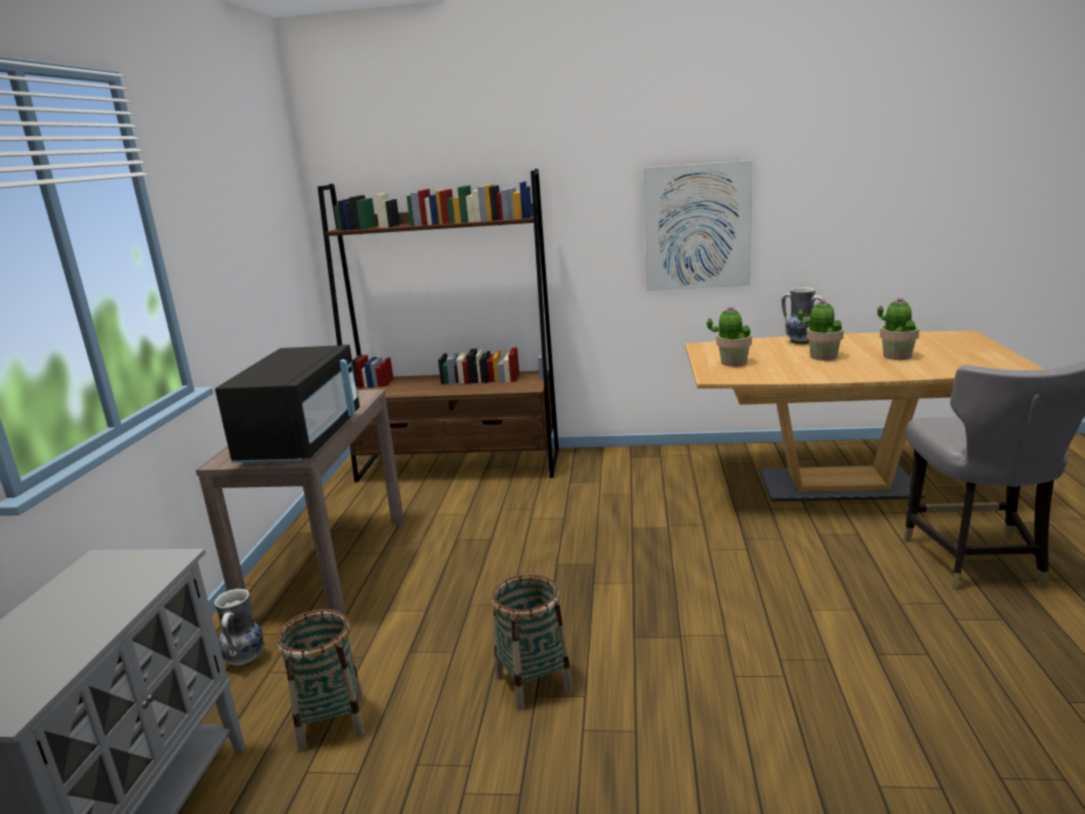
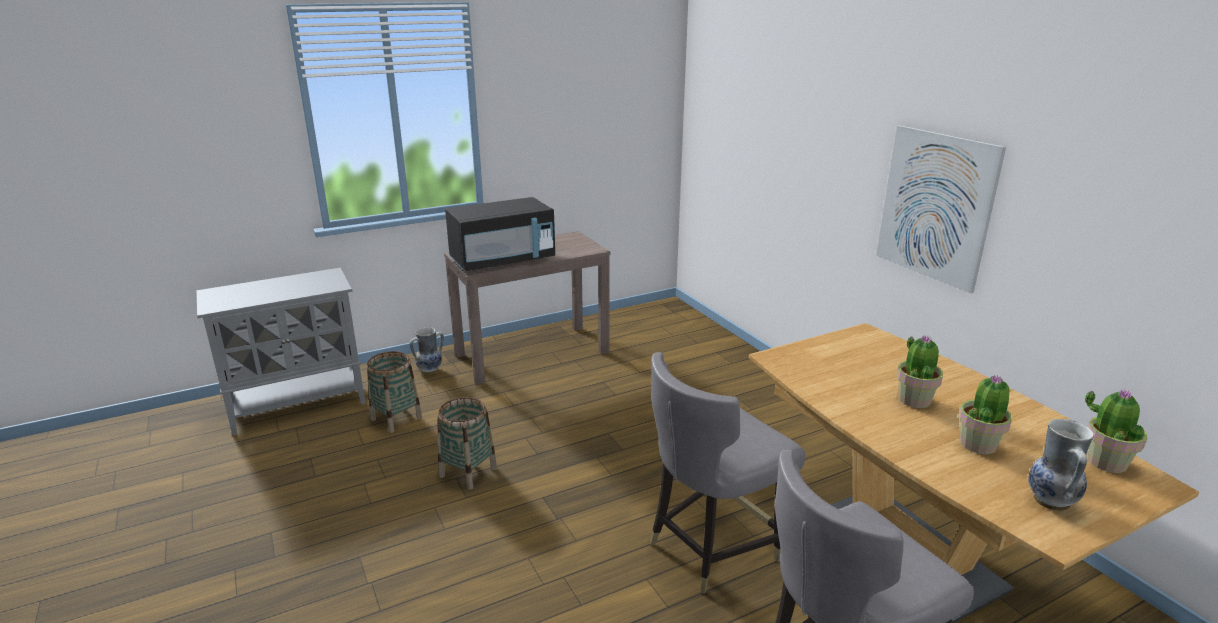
camera: 55 degrees right, 5 degrees up
brown bookcase [318,169,559,482] -> none
potted plant [707,306,752,367] -> potted plant moved to [1084,390,1148,473]
vase [782,287,824,344] -> vase moved to [1028,419,1094,511]
none -> grey chair [650,352,806,594]

